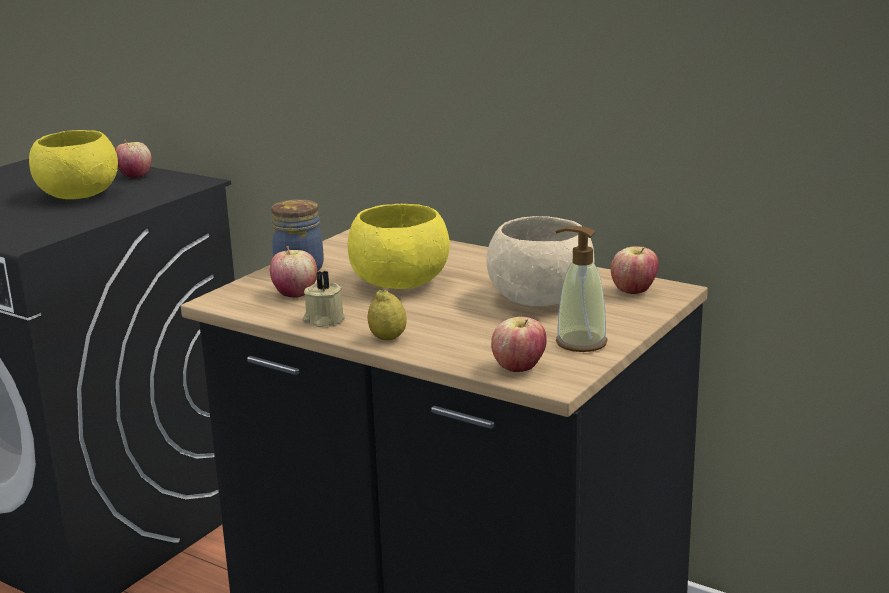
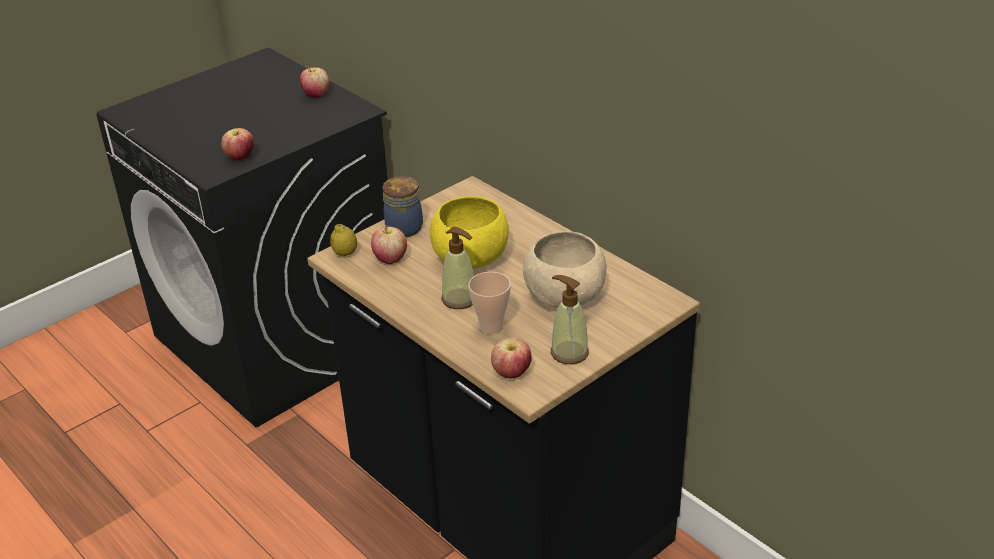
camera: 15 degrees right, 15 degrees up
yellow bowl [29,130,118,199] -> none
beige candle [302,271,345,327] -> none
lemon [367,290,407,340] -> lemon moved to [330,224,357,256]
apple [611,246,659,294] -> apple moved to [221,128,254,160]
none -> soap dispenser [442,227,474,309]
none -> cup [468,272,511,334]

